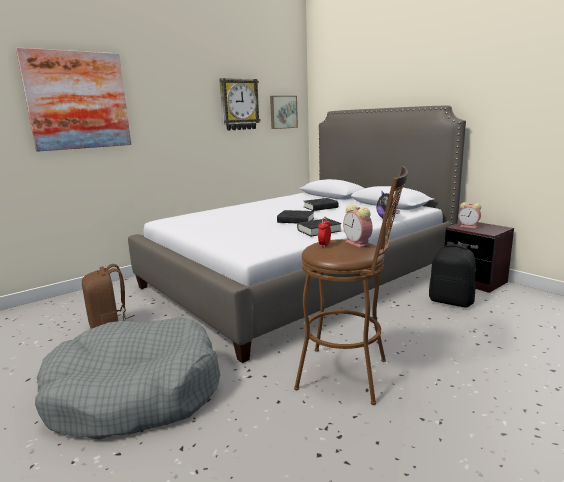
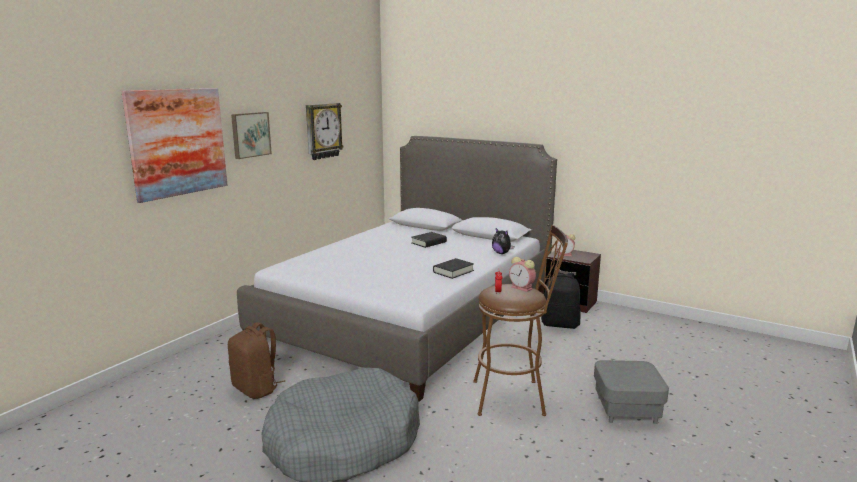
camera: 20 degrees left, 0 degrees up
picture [270,96,298,129] -> picture moved to [231,112,272,159]
black book [277,210,314,223] -> none
none -> grey ottoman [594,360,669,424]

